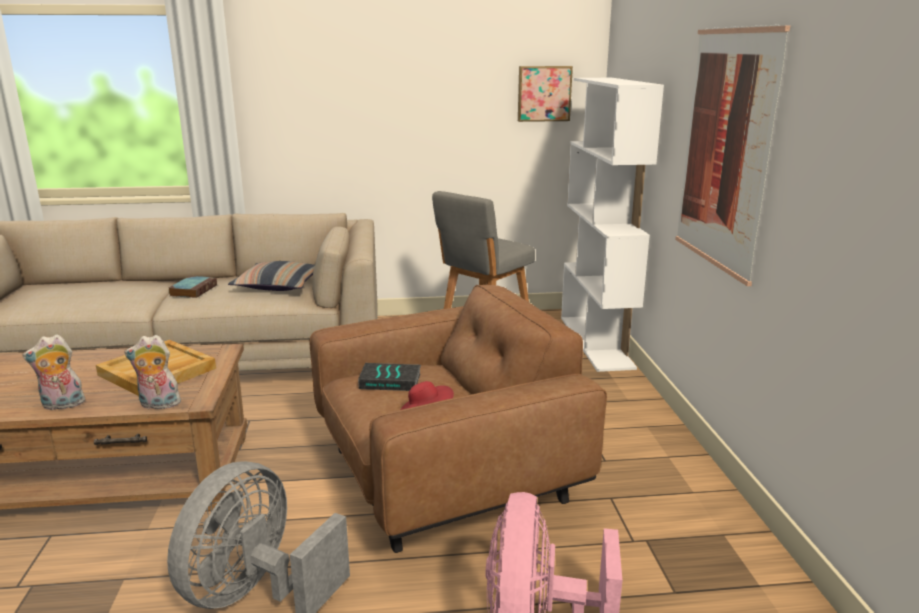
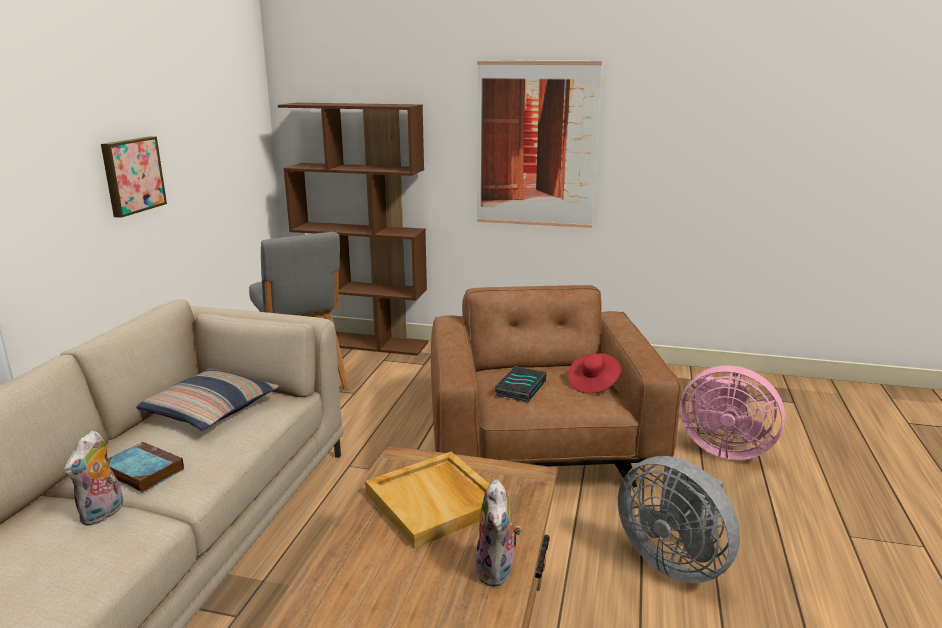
camera: 70 degrees left, 0 degrees up
plush toy [125,335,181,409] -> plush toy moved to [64,430,123,526]
picture [518,66,573,122] -> picture moved to [101,136,167,218]
white bookcase [561,78,664,372] -> brown bookcase [278,103,428,356]

